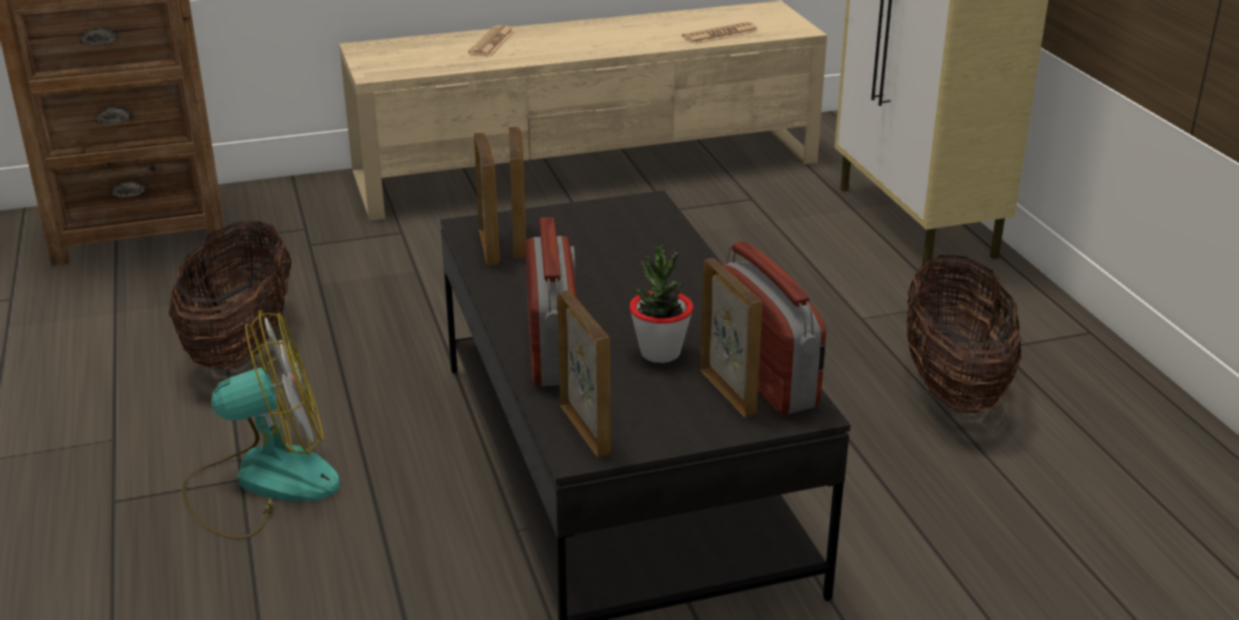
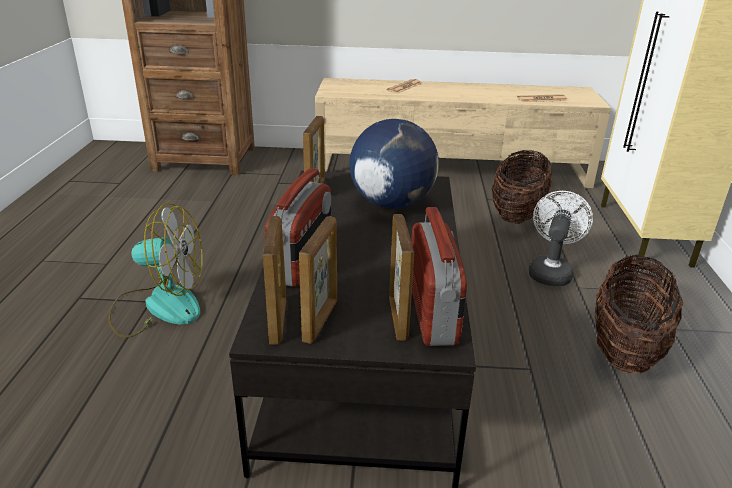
camera: 20 degrees right, 0 degrees up
basket [169,220,291,369] -> basket moved to [492,150,552,224]
picture frame [509,127,526,259] -> picture frame moved to [299,216,337,344]
potted plant [629,245,693,363] -> none
none -> globe [349,119,439,209]
none -> white fan [529,191,593,286]

